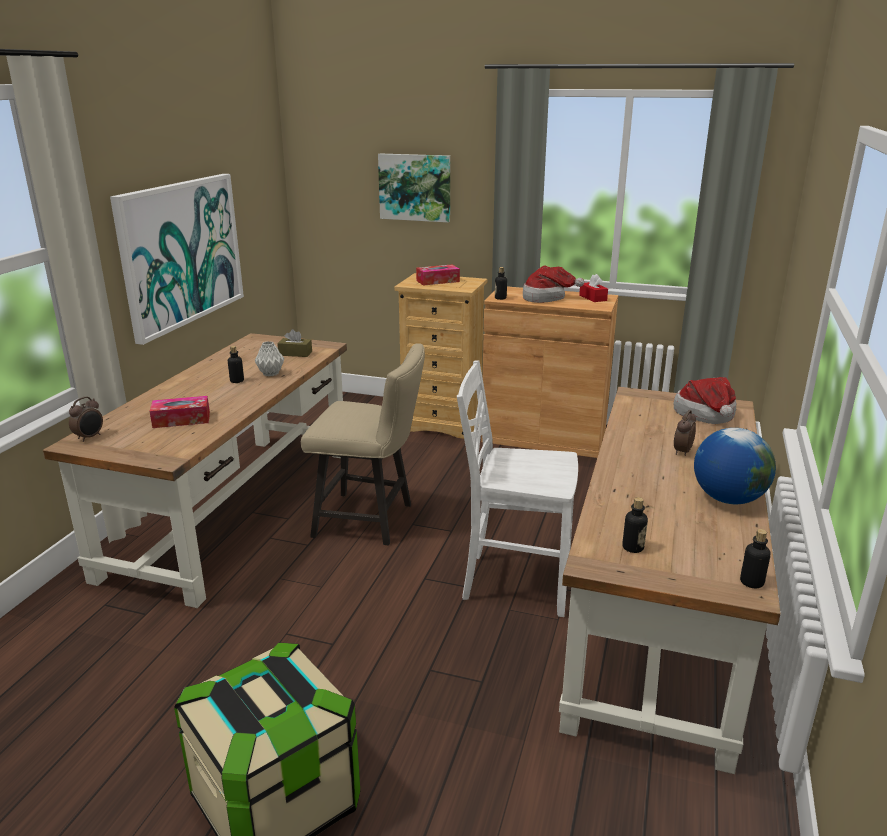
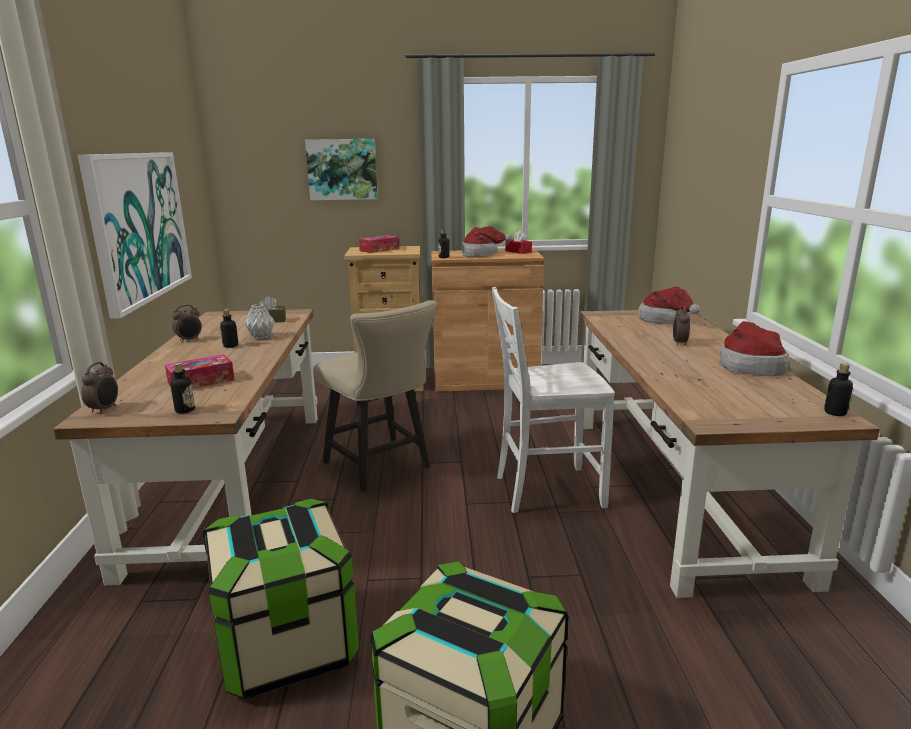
camera: 20 degrees left, 5 degrees down
beige chair [301,344,425,546] -> beige chair turned 60 degrees clockwise [313,300,438,491]
bottle [622,497,648,553] -> bottle moved to [170,363,195,413]
globe [694,428,776,504] -> hat [720,321,790,376]
none -> alarm clock [172,305,202,343]
none -> storage box [203,499,359,699]

